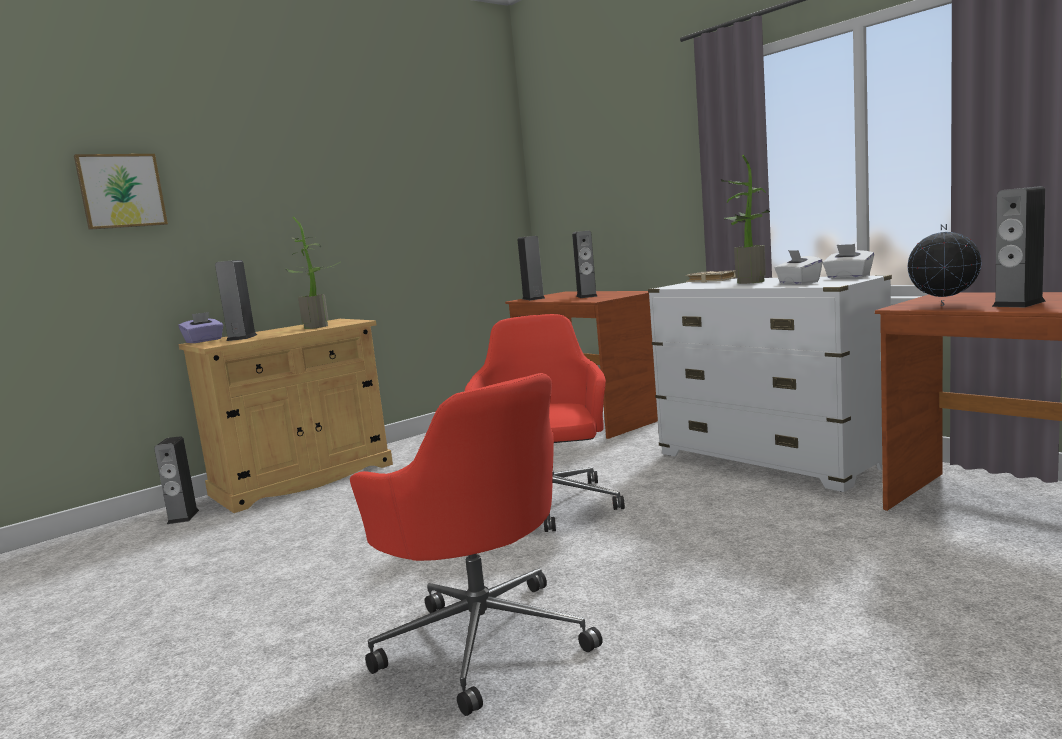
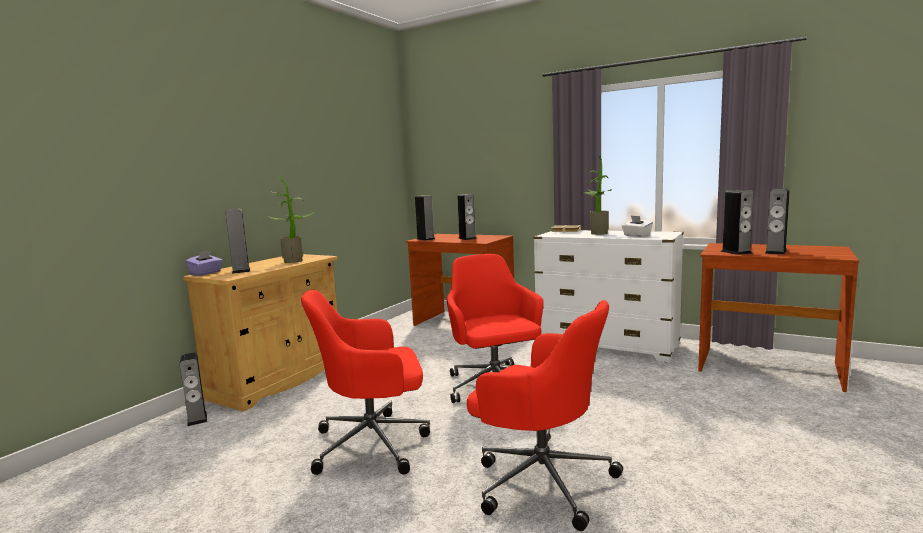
camera: 20 degrees left, 0 degrees up
picture [74,154,168,230] -> none
white tissue box [823,244,874,279] -> none
globe [908,224,981,306] -> speaker [721,190,753,255]
none -> red office chair [301,290,430,475]

